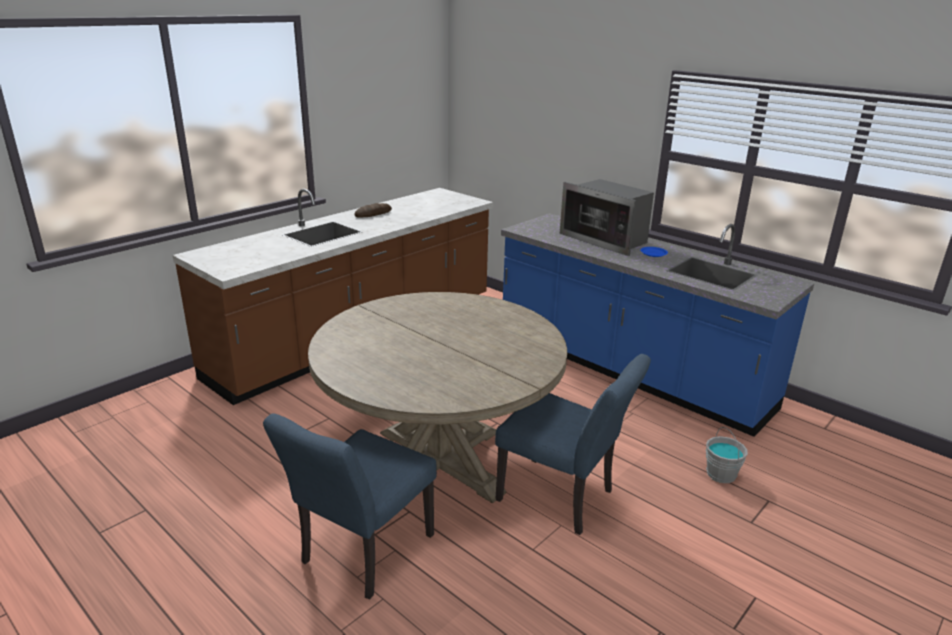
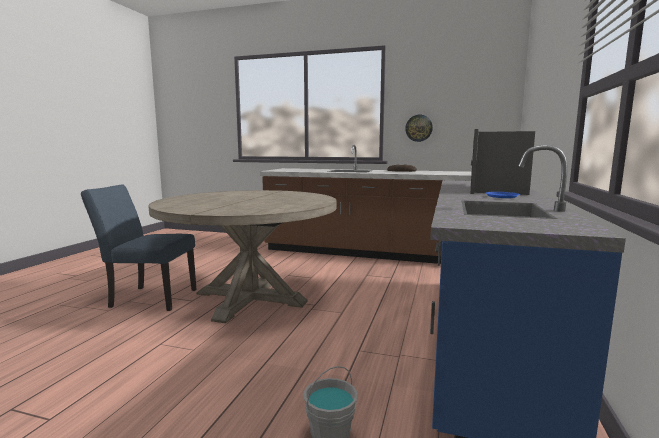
camera: 65 degrees right, 15 degrees down
blue chair [495,354,651,535] -> none
none -> wall clock [405,115,433,142]

